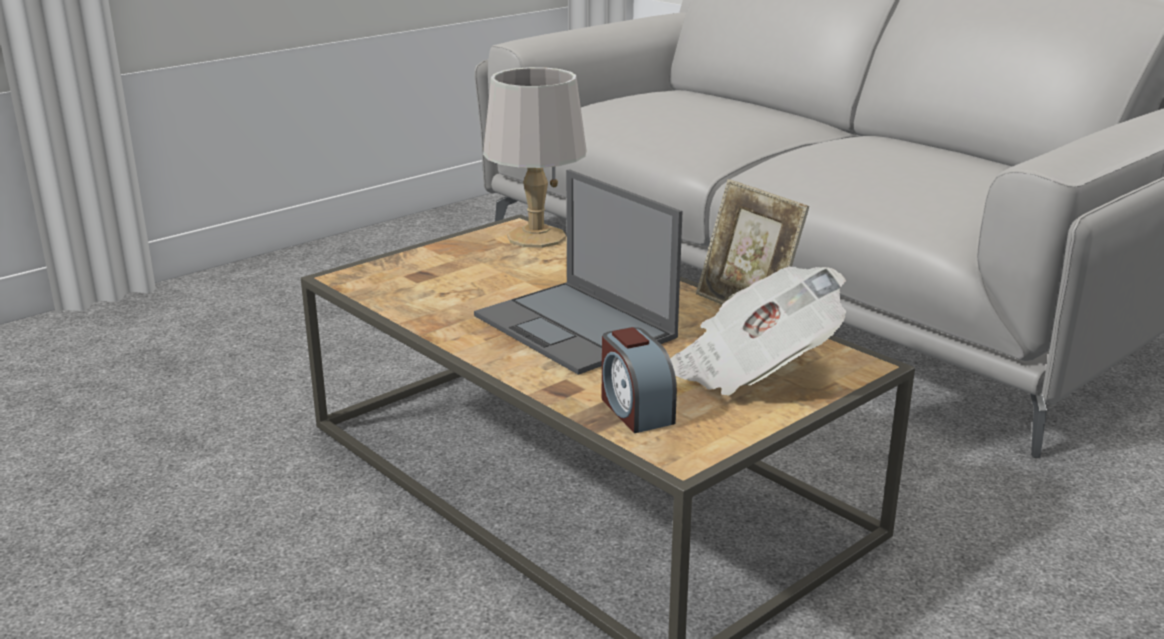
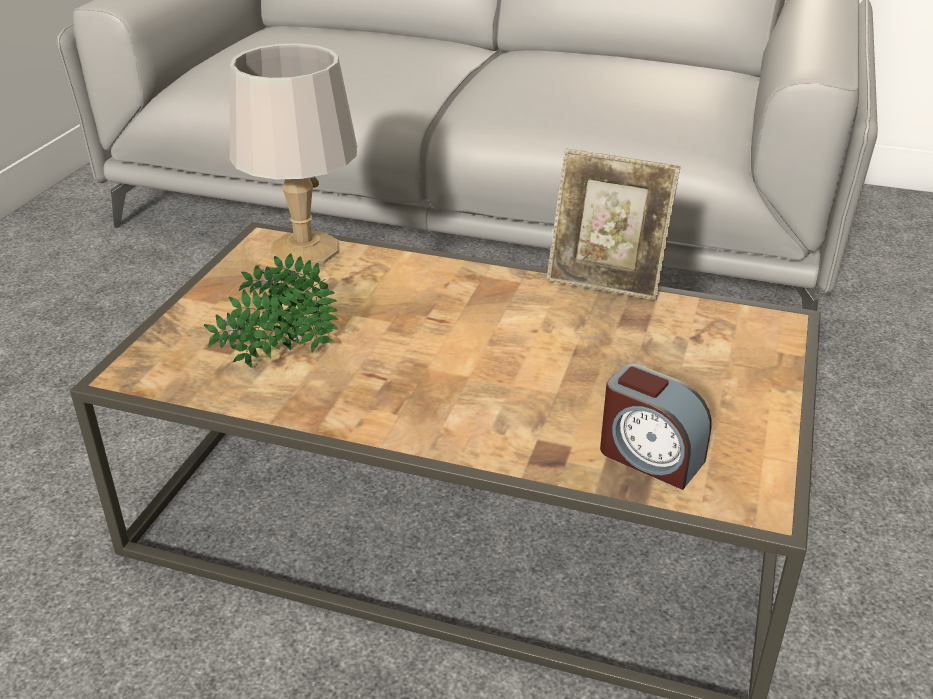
camera: 30 degrees left, 10 degrees up
laptop [474,169,683,375] -> none
newspaper [671,266,846,396] -> none
none -> potted plant [204,253,339,368]

